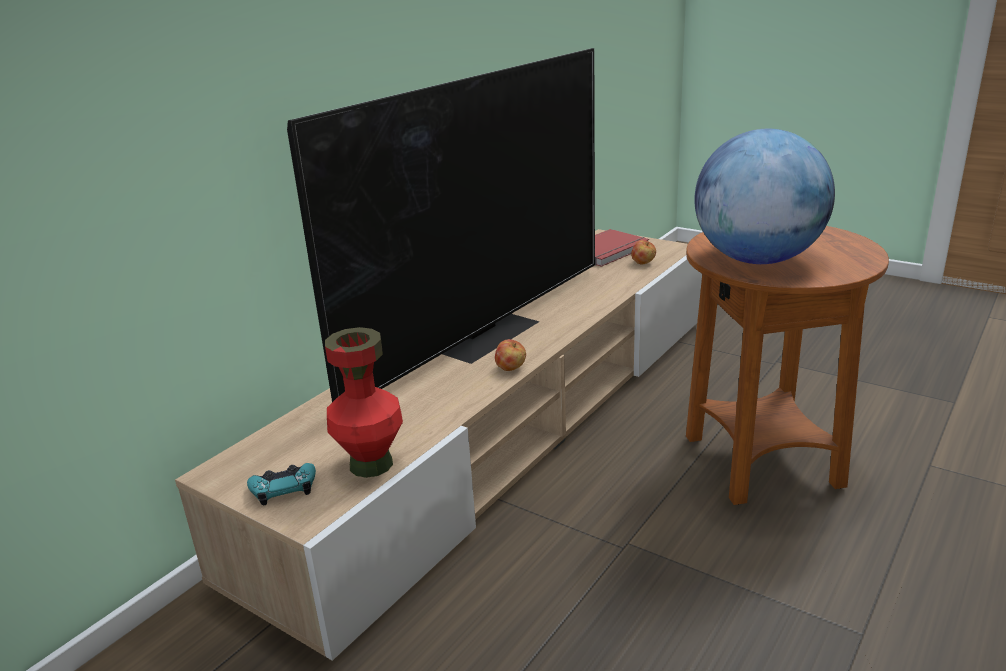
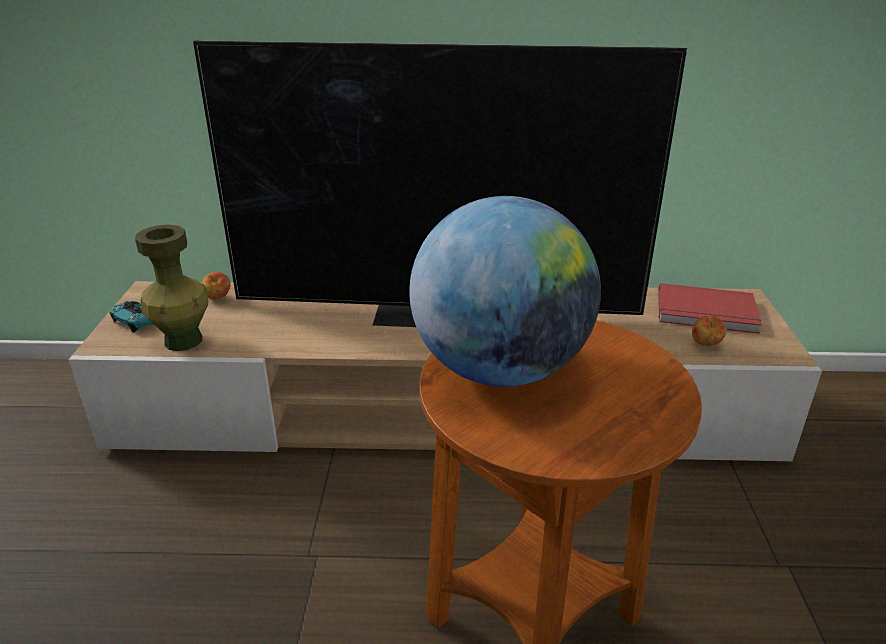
camera: 55 degrees right, 5 degrees up
red vase [325,327,403,478] -> green vase [135,225,209,351]
apple [495,339,526,371] -> apple moved to [202,272,230,300]

